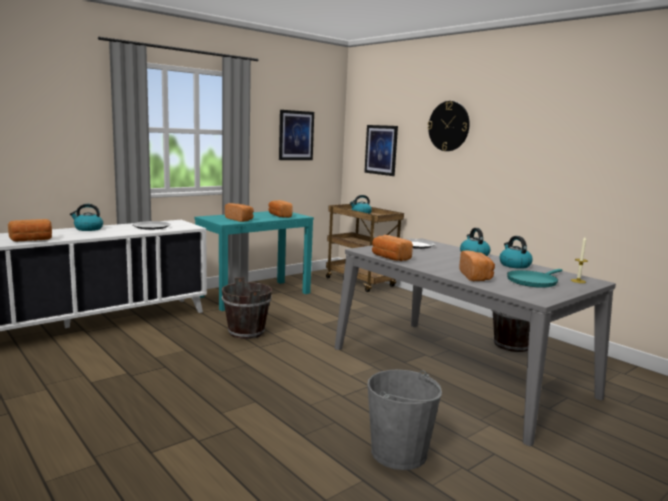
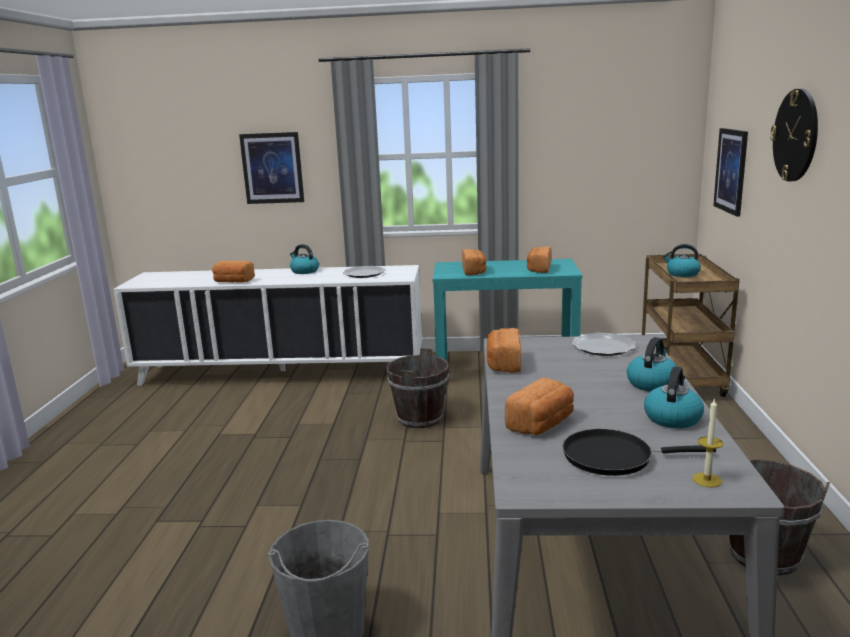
camera: 45 degrees right, 5 degrees up
picture [279,110,314,160] -> picture moved to [239,132,304,204]
turquoise frying pan [507,269,562,288] -> black frying pan [563,429,716,476]

